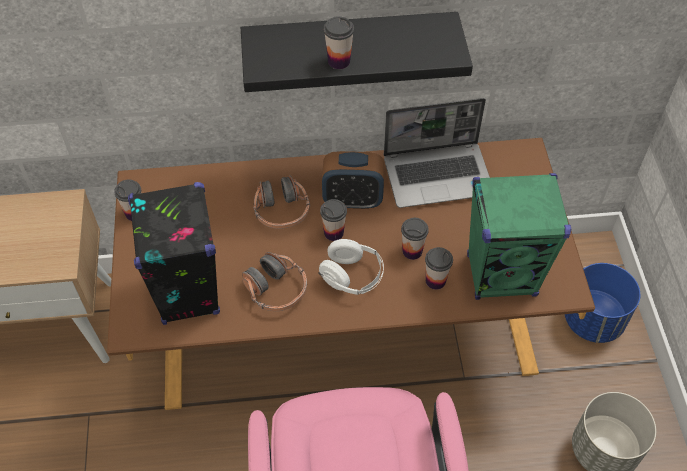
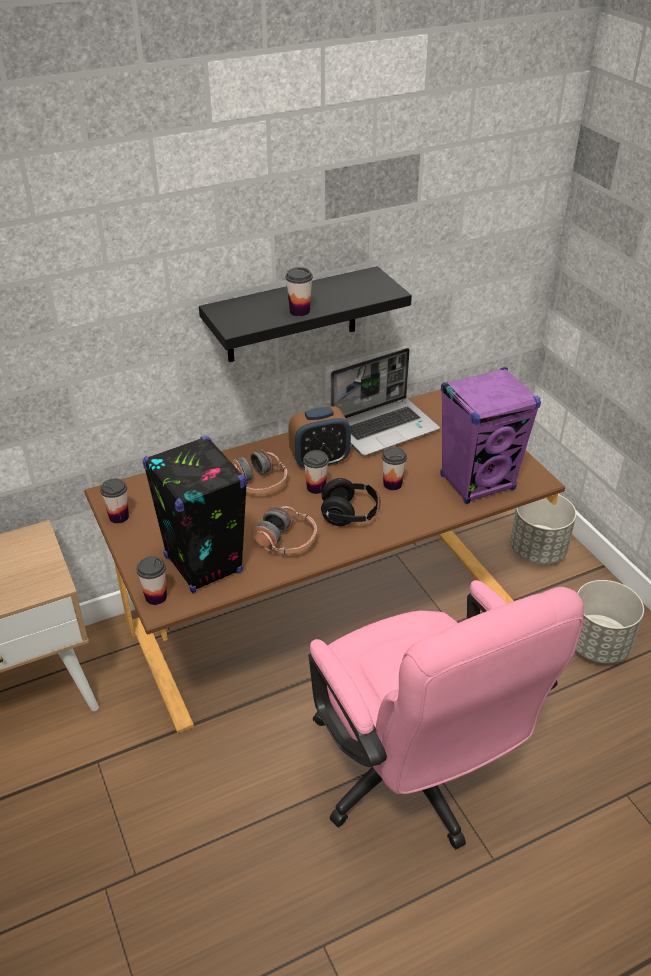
camera: 20 degrees left, 15 degrees down
white headphones [319,239,384,295] -> black headphones [321,478,381,526]
cup [425,247,453,290] -> cup moved to [136,556,167,605]
green speaker [467,173,571,300] -> purple speaker [441,367,541,504]
blue planter [565,263,640,343] -> grey planter [510,494,576,564]

